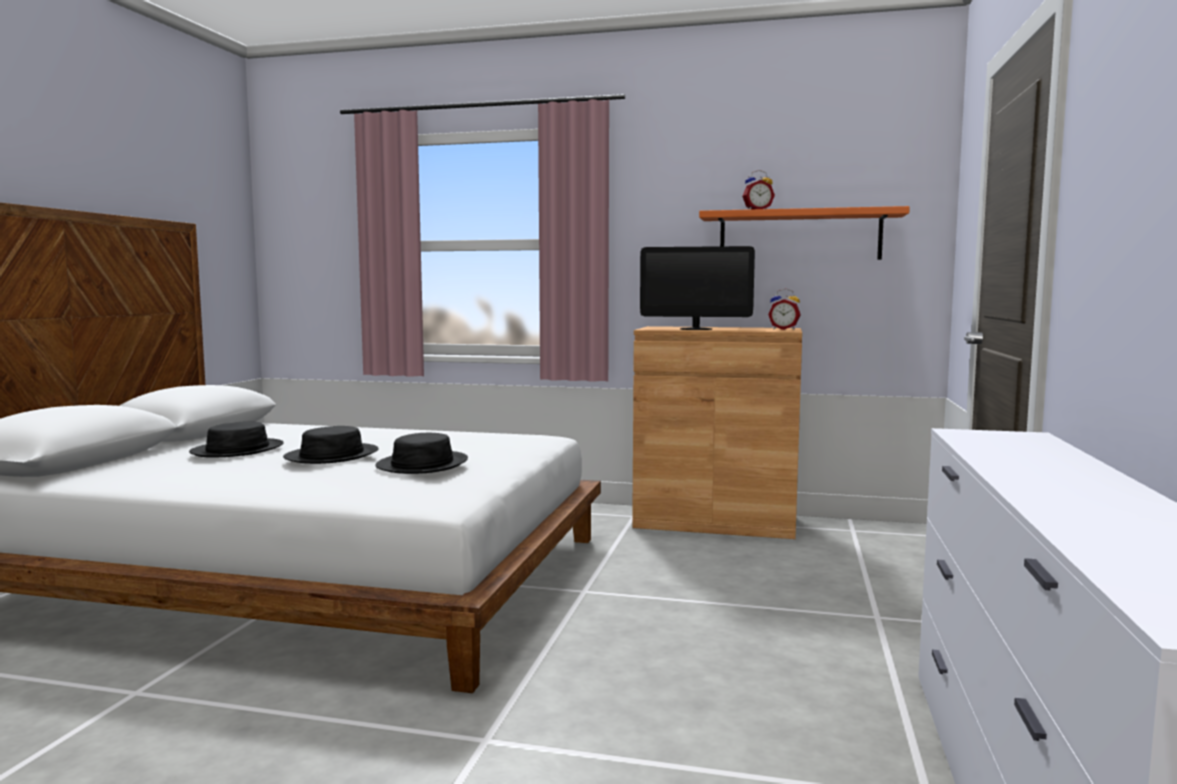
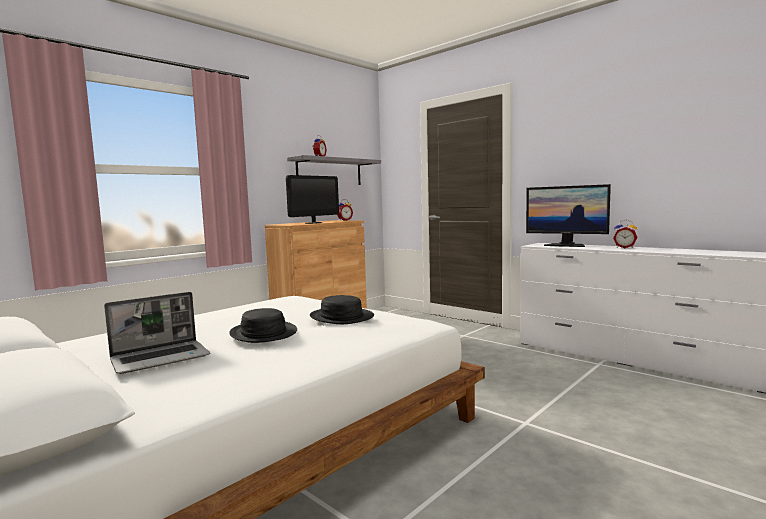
camera: 60 degrees left, 0 degrees up
black hat [189,422,284,458] -> laptop [104,292,210,374]
orange shelf [699,206,910,260] -> grey shelf [287,155,381,185]
none -> monitor [526,184,611,247]
none -> alarm clock [613,220,638,248]

